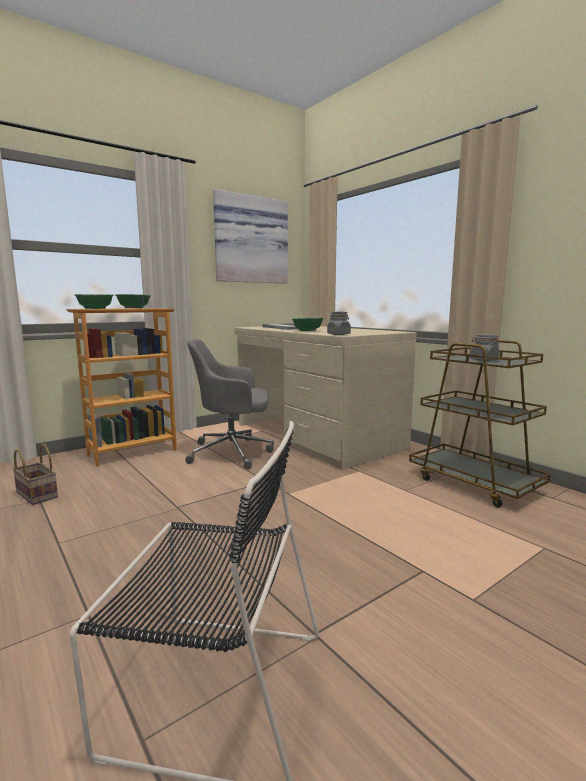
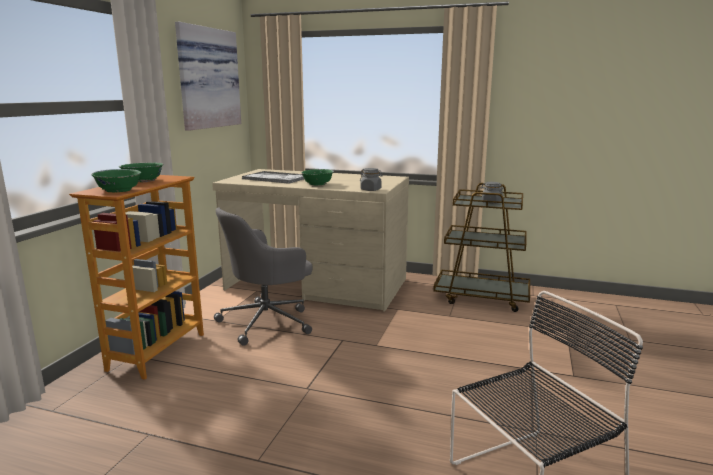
camera: 35 degrees left, 5 degrees up
basket [13,444,58,505] -> none

